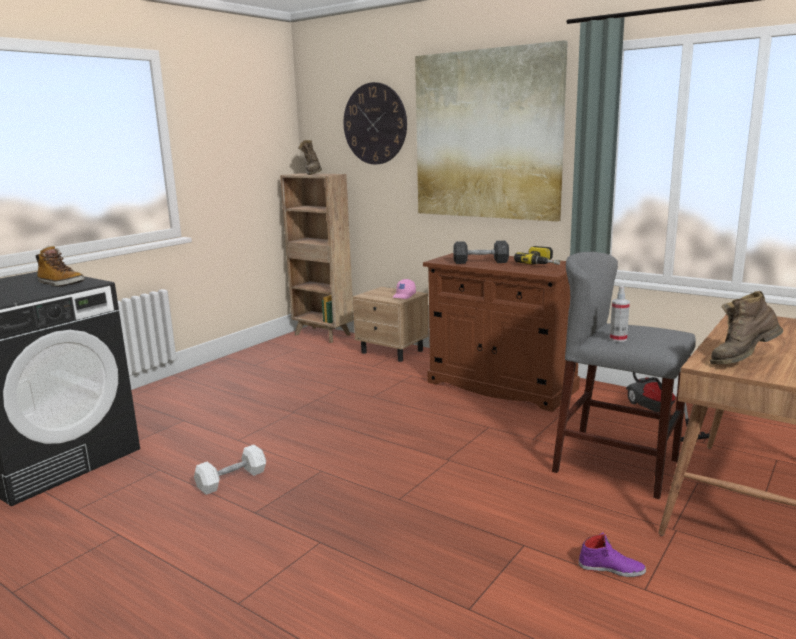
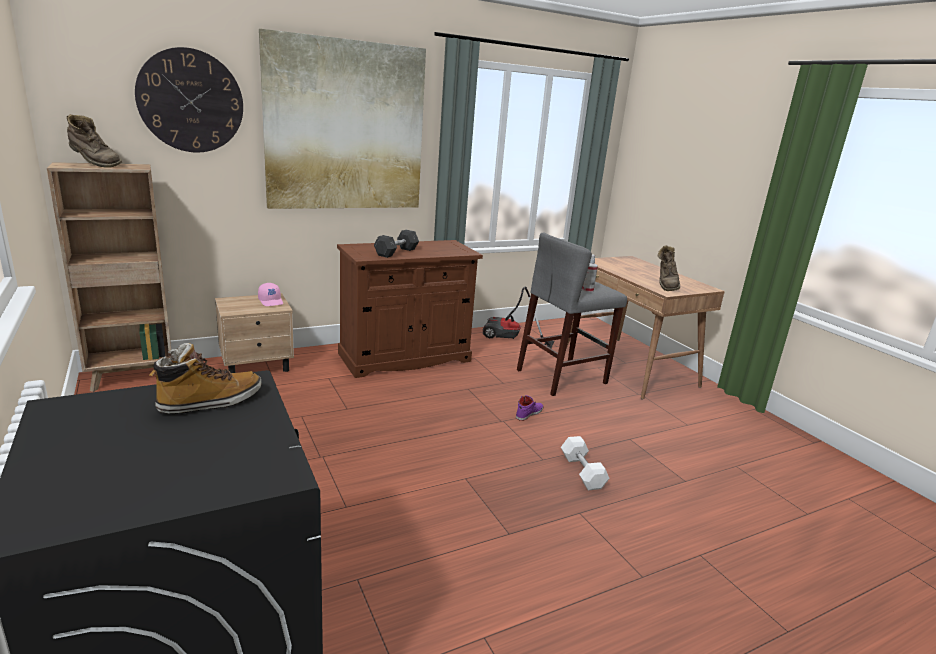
camera: 65 degrees left, 5 degrees up
white dumbbell [194,445,266,495] -> white dumbbell moved to [561,436,610,490]
power drill [514,246,560,265] -> none
purple shoe [579,533,646,577] -> purple shoe moved to [516,395,543,421]

